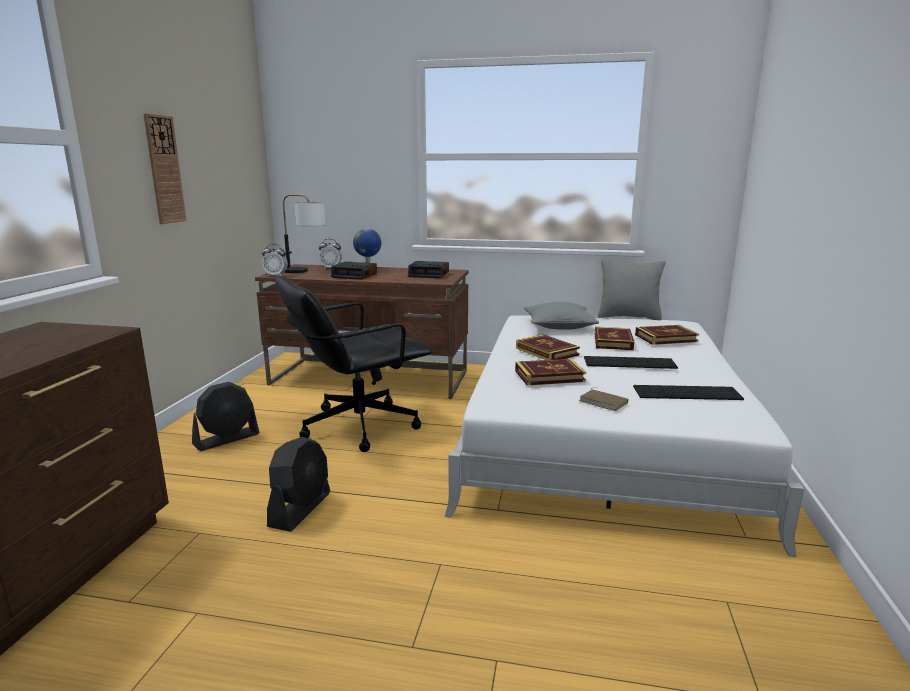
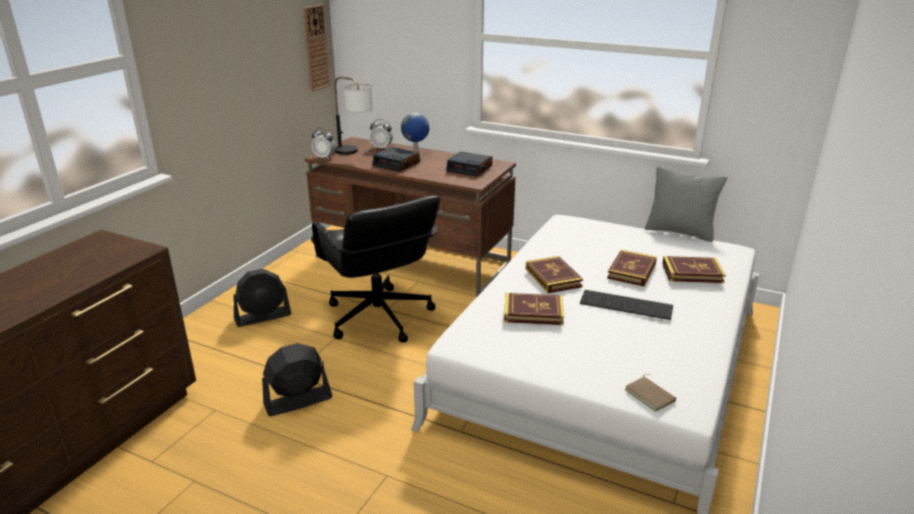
camera: 15 degrees right, 10 degrees up
wall clock [143,113,187,224] -> wall clock moved to [303,4,330,92]
black fan [267,437,330,532] -> black fan turned 150 degrees counterclockwise [262,343,333,416]
black office chair [275,276,432,452] -> black office chair turned 105 degrees counterclockwise [311,196,440,342]
grey pillow [524,302,599,330] -> none
brown book [579,387,629,411] -> brown book moved to [625,374,676,412]
keyboard [633,385,744,400] -> none

